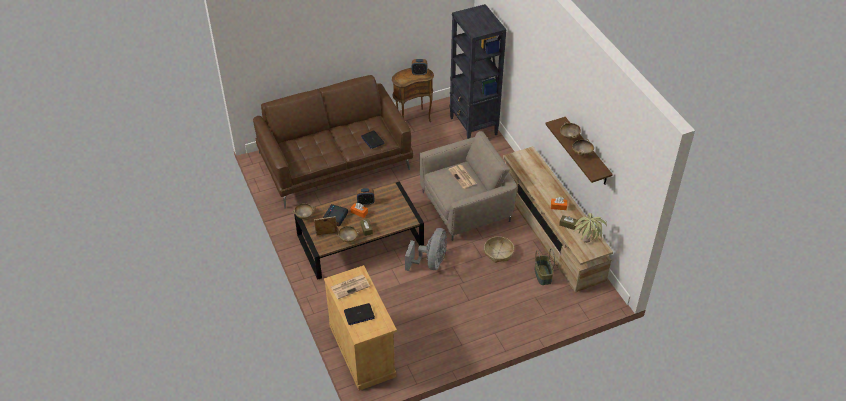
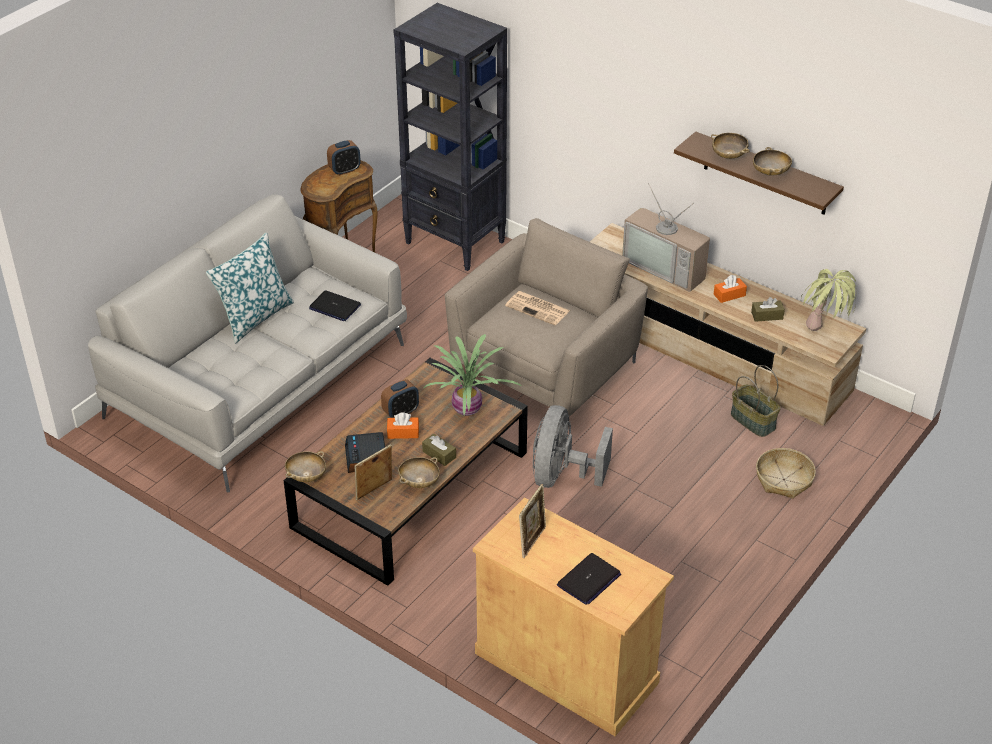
camera: 30 degrees left, 5 degrees down
brown sofa [253,75,413,209] -> grey sofa [88,194,407,493]
newspaper [331,274,370,299] -> picture frame [519,484,546,558]
grey fan [405,228,447,271] -> grey fan turned 150 degrees counterclockwise [533,405,613,488]
basket [484,236,514,263] -> basket moved to [756,448,816,499]
none -> pillow [206,233,294,343]
none -> potted plant [424,334,523,416]
none -> television [622,183,710,292]

